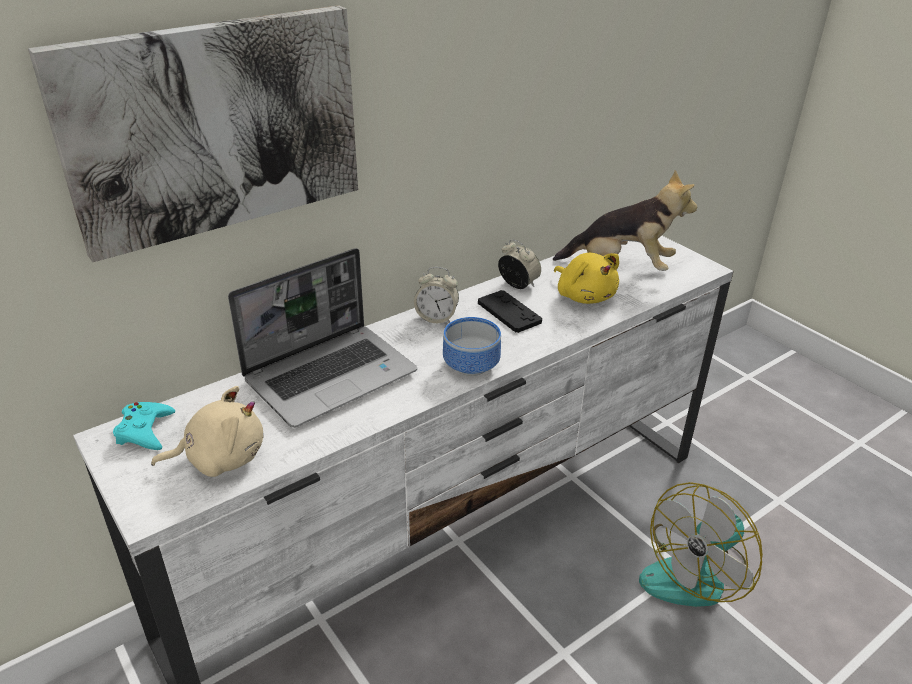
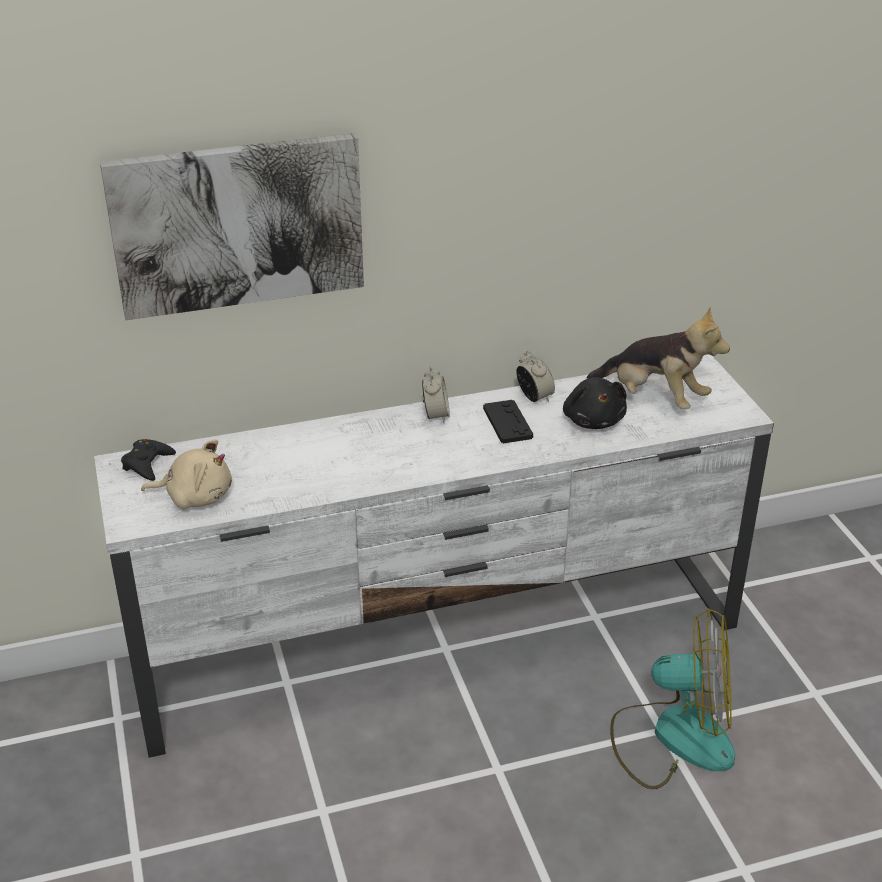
camera: 20 degrees right, 0 degrees up
turquoise game controller [113,402,175,450] -> black game controller [121,439,176,481]
laptop [228,248,417,427] -> none
alarm clock [414,267,459,323] -> alarm clock turned 120 degrees counterclockwise [422,366,450,423]
bowl [443,317,501,376] -> none
yellow plush toy [554,253,619,304] -> black plush toy [563,377,627,429]
fan [639,482,763,607] -> fan turned 150 degrees counterclockwise [610,608,735,789]

